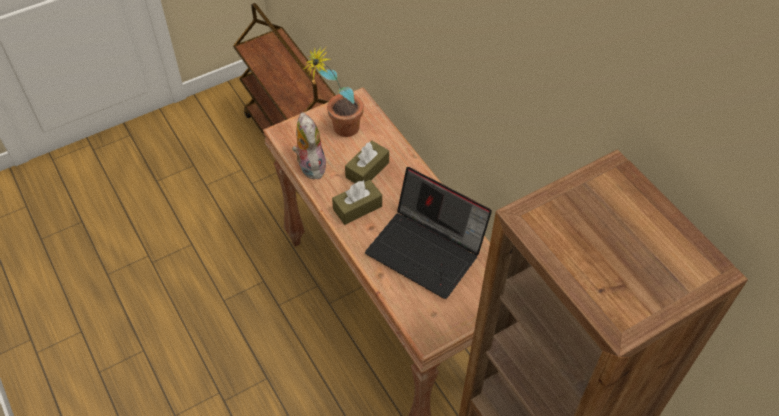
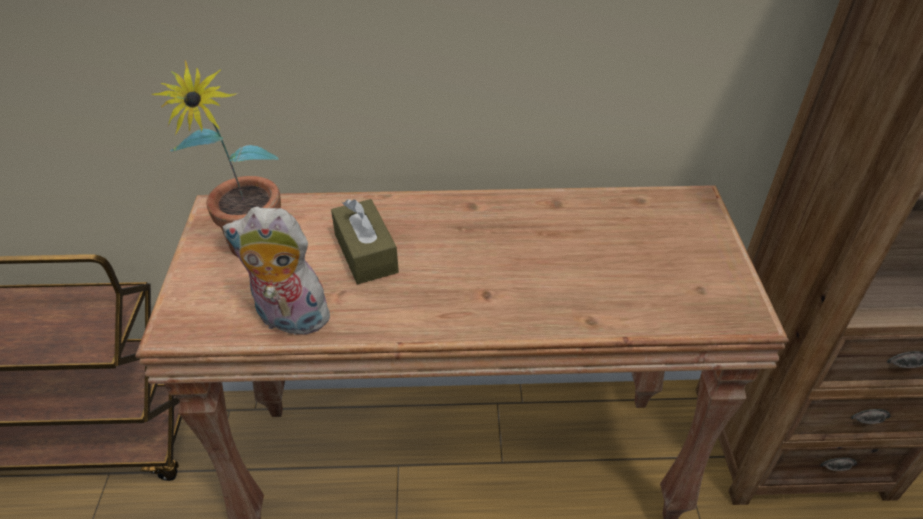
camera: 60 degrees left, 10 degrees down
brown tissue box [332,180,382,225] -> none
laptop [365,167,492,299] -> none

